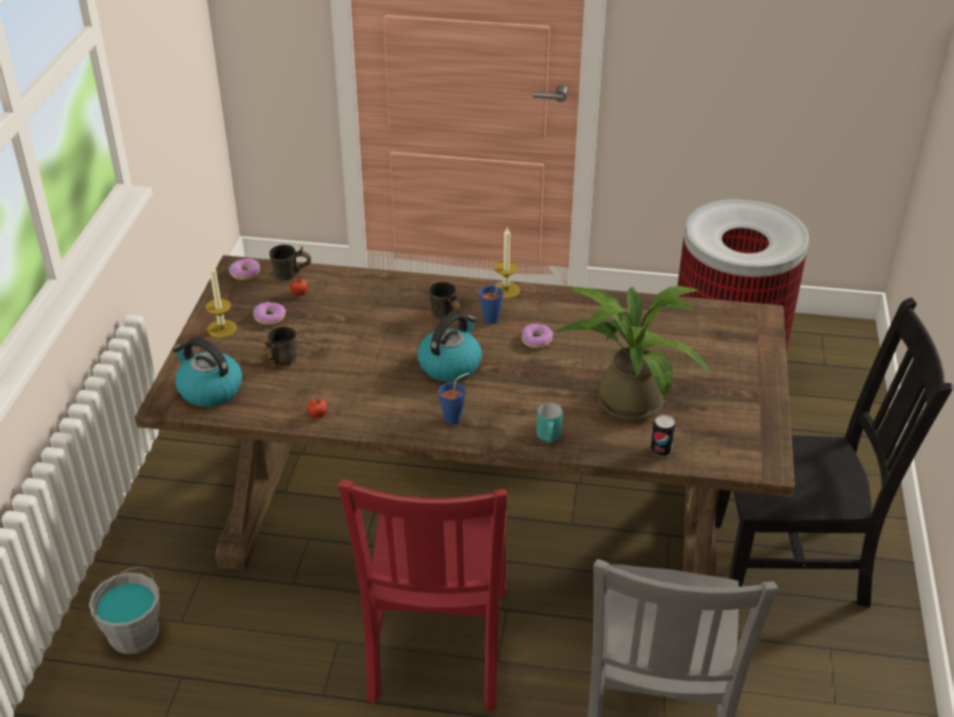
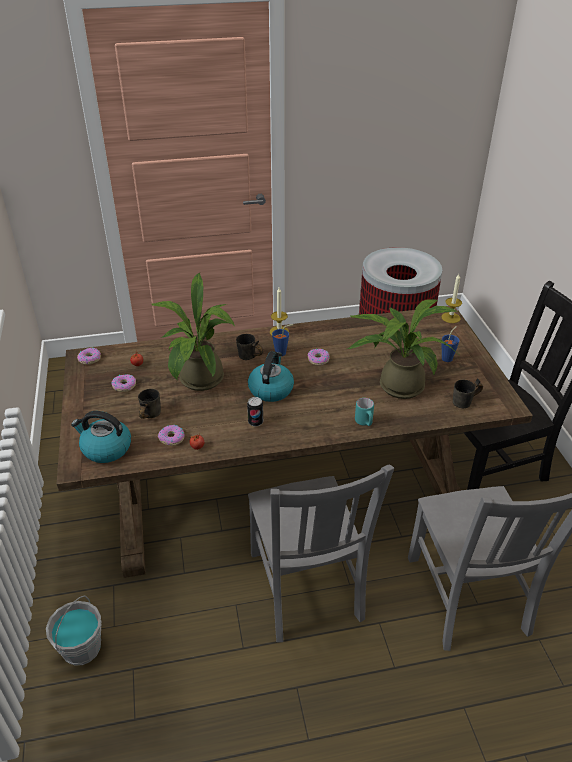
camera: 20 degrees left, 0 degrees up
candle [206,265,237,338] -> candle moved to [441,274,462,323]
grey mug [269,245,311,280] -> grey mug moved to [453,378,483,408]
red chair [338,479,507,712] -> grey chair [248,465,394,642]
blue cup [439,373,469,425] -> blue cup moved to [442,326,460,362]
can [651,415,676,457] -> can moved to [247,397,263,426]
none -> potted plant [152,273,235,391]
none -> donut [158,425,185,446]

